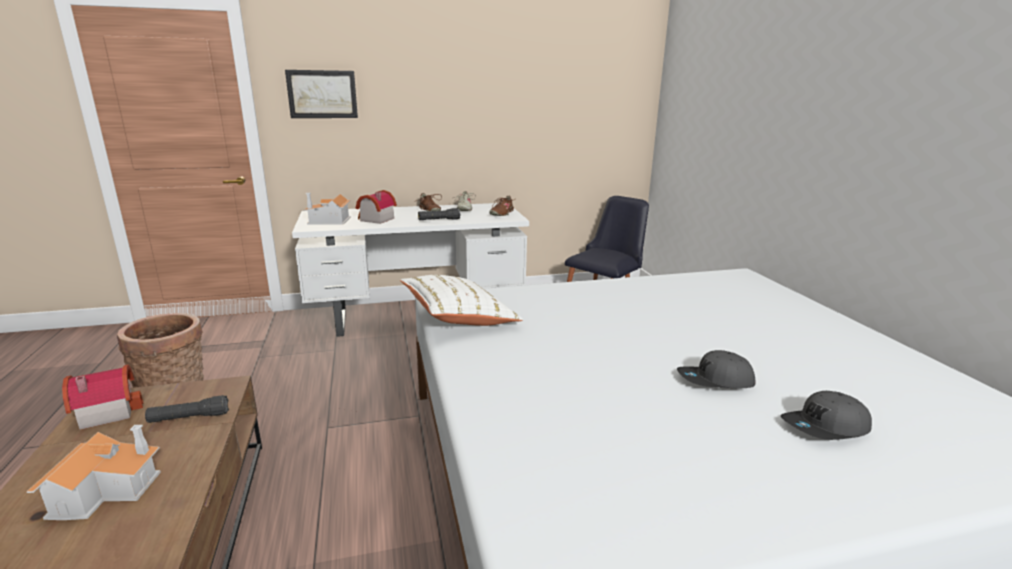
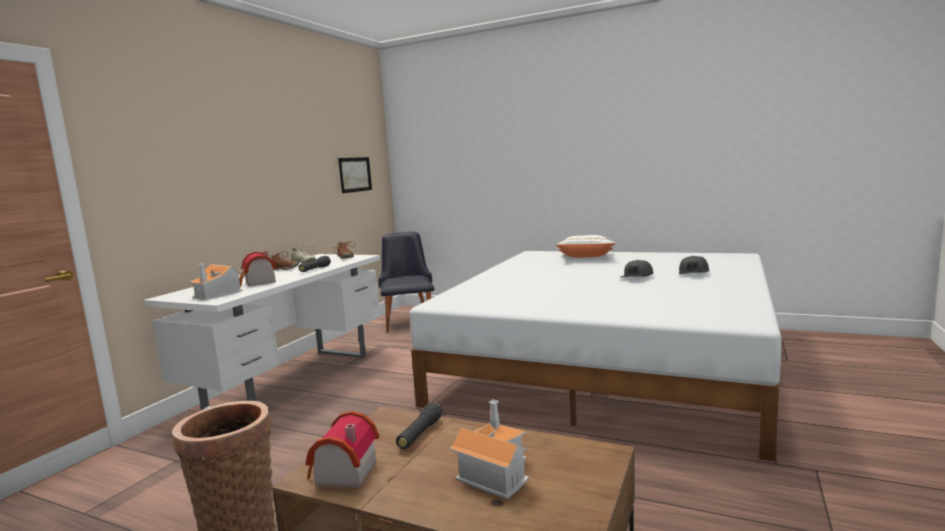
camera: 50 degrees left, 10 degrees down
picture [285,70,358,118] -> picture moved to [338,157,372,193]
white pillow [400,275,523,326] -> white pillow moved to [556,235,616,258]

